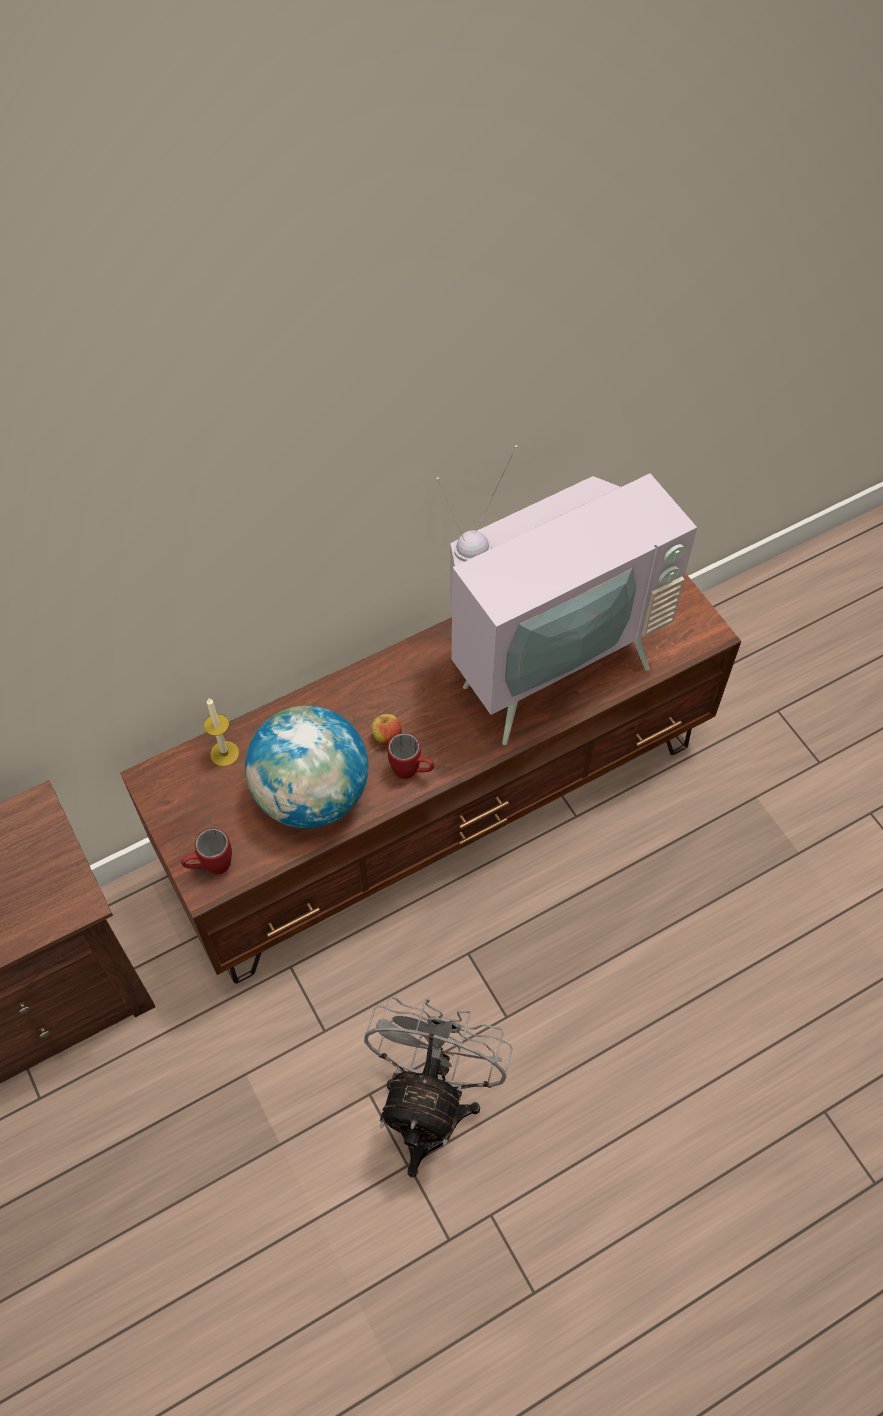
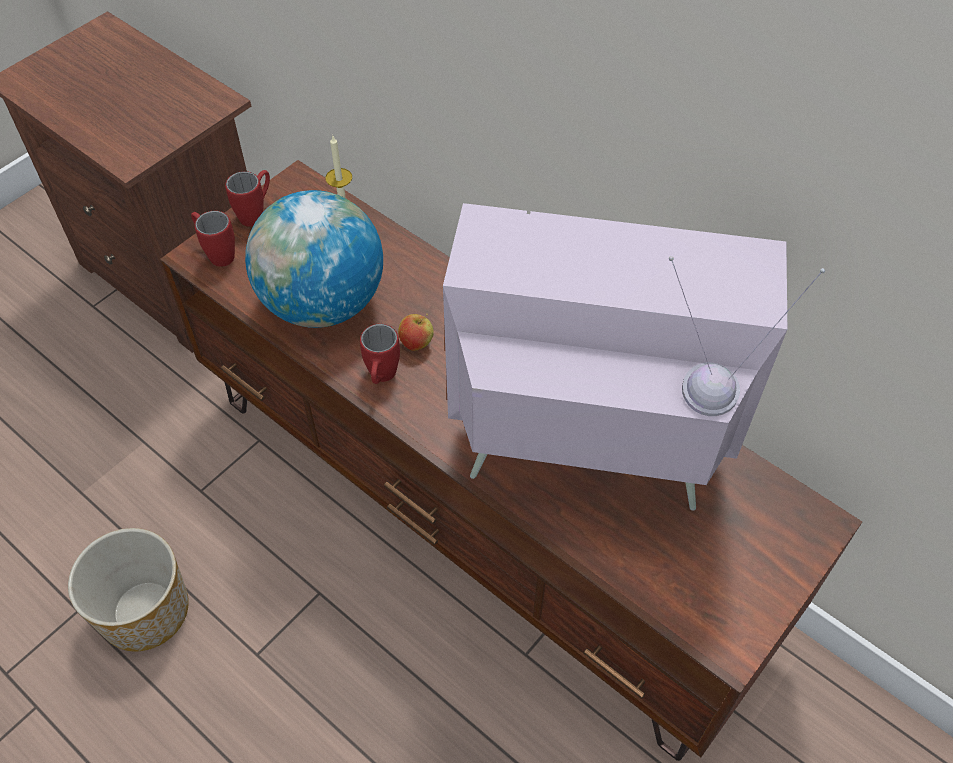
camera: 70 degrees right, 5 degrees down
grey fan [364,997,513,1177] -> planter [68,528,189,651]
television [436,445,697,745] -> television turned 150 degrees clockwise [443,203,825,511]
none -> red mug [225,170,270,227]

